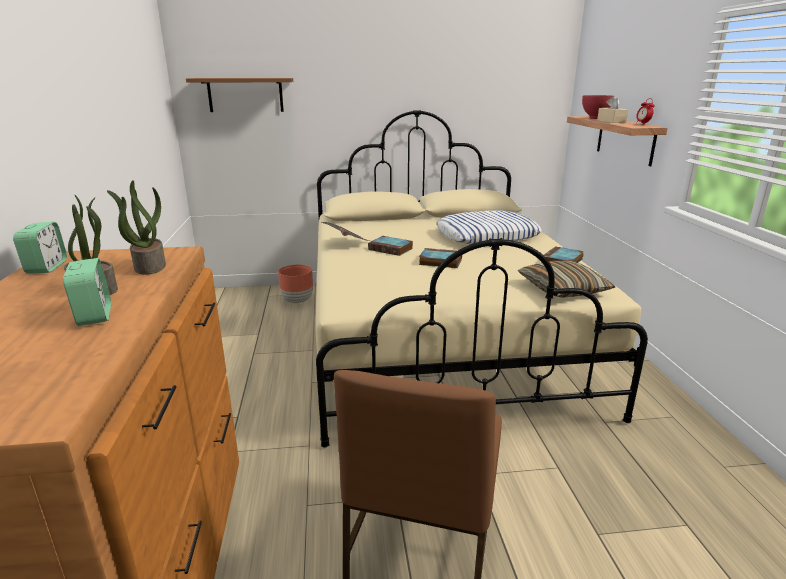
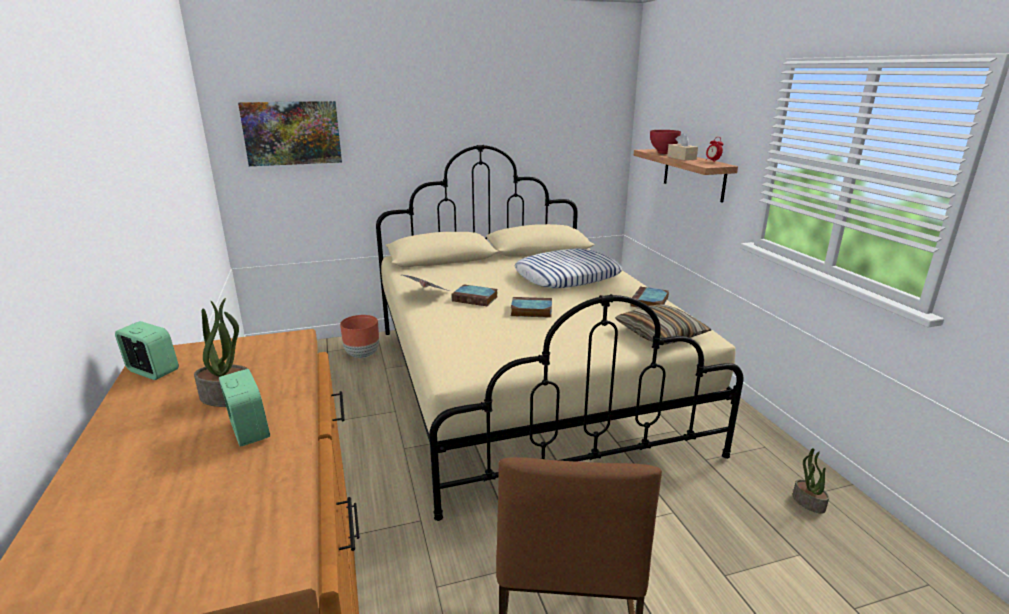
camera: 10 degrees left, 0 degrees up
alarm clock [13,222,67,274] -> alarm clock turned 45 degrees counterclockwise [115,321,179,380]
potted plant [107,180,166,275] -> potted plant moved to [793,448,829,514]
brown shelf [186,78,293,112] -> picture [238,101,342,166]

